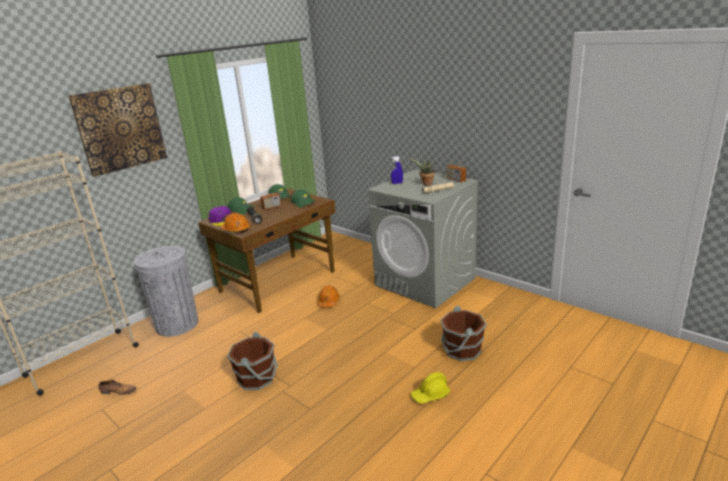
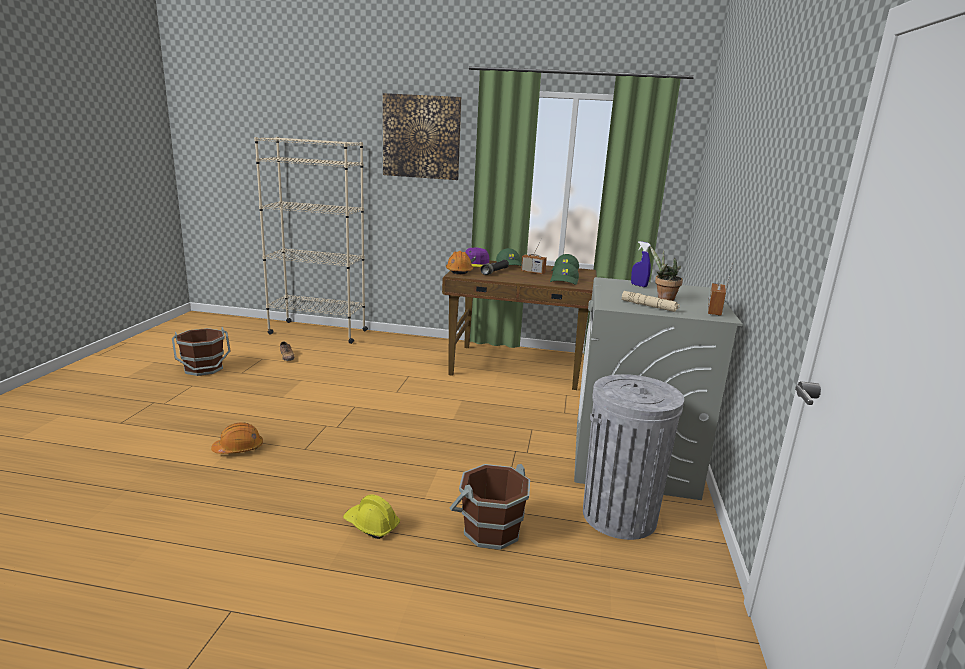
camera: 55 degrees right, 5 degrees down
grey trash can [134,246,198,337] -> grey trash can moved to [583,374,684,540]
brown bucket [227,332,278,390] -> brown bucket moved to [172,327,230,376]
orange hard hat [318,285,340,308] -> orange hard hat moved to [211,422,263,454]

